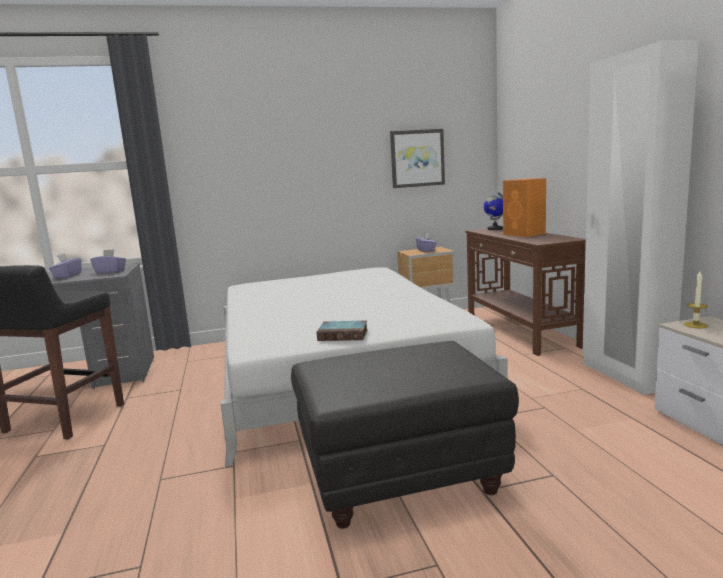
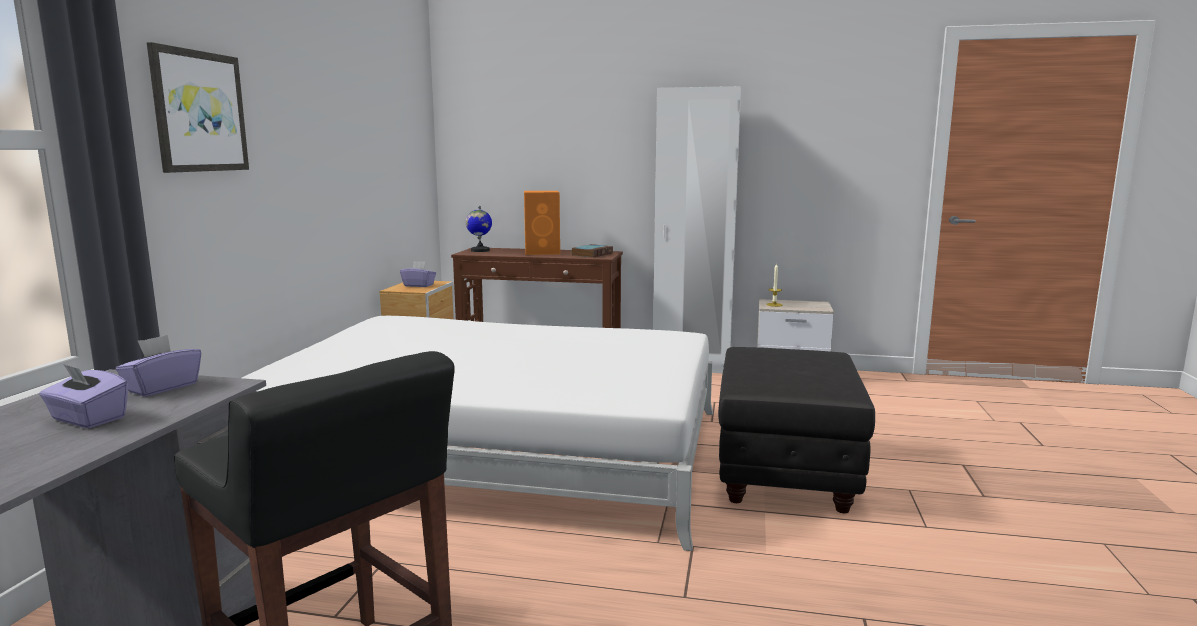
camera: 65 degrees left, 0 degrees up
book [317,321,368,341] -> book moved to [571,244,613,258]
picture [390,129,445,188] -> picture moved to [147,42,249,173]

